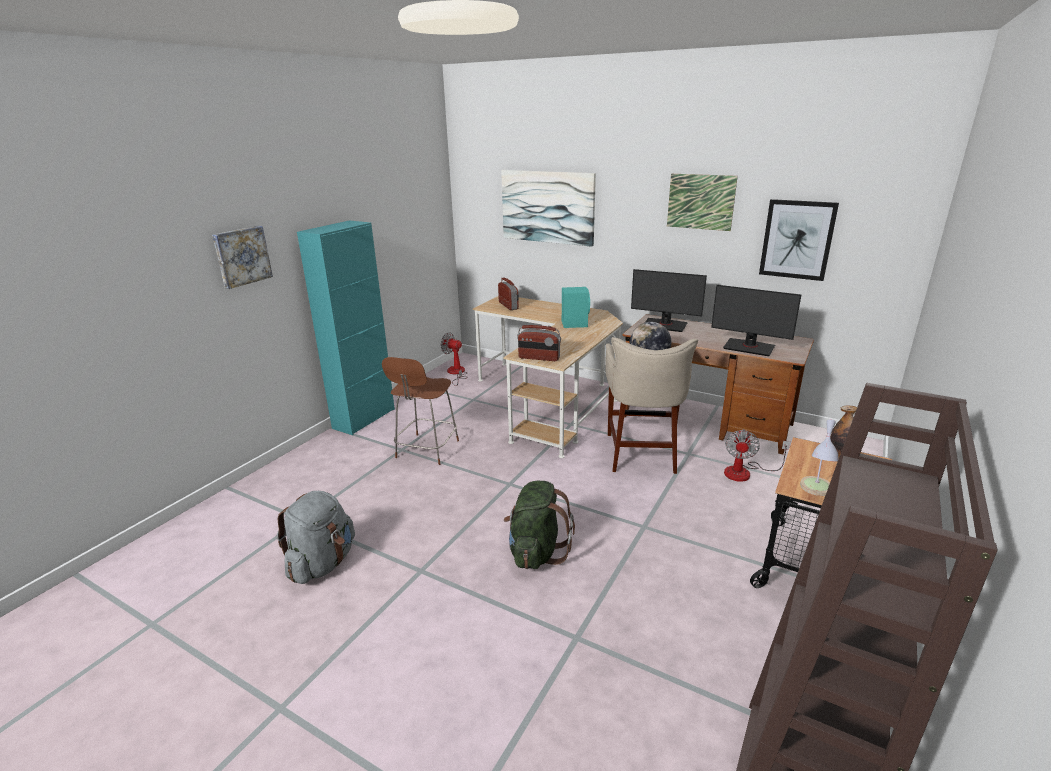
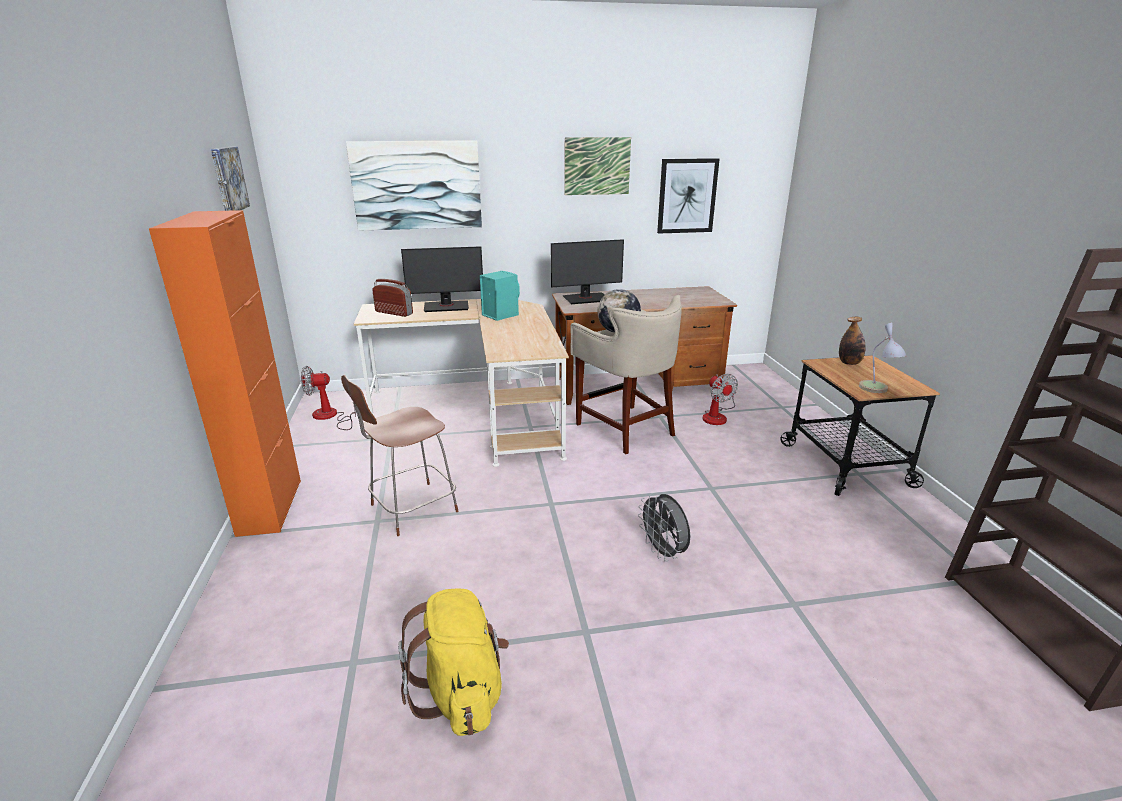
camera: 40 degrees left, 0 degrees up
picture [212,226,273,289] -> picture moved to [211,146,250,211]
grey backpack [277,491,355,584] -> yellow backpack [398,589,509,736]
turquoise cabinet [297,220,395,435] -> orange cabinet [149,210,301,537]
brown chair [382,357,459,465] -> brown chair turned 75 degrees clockwise [341,375,458,536]
green backpack [504,481,575,569] -> grey fan [638,493,691,562]
radio [517,325,561,361] -> none
monitor [711,285,801,356] -> monitor moved to [401,246,483,312]

